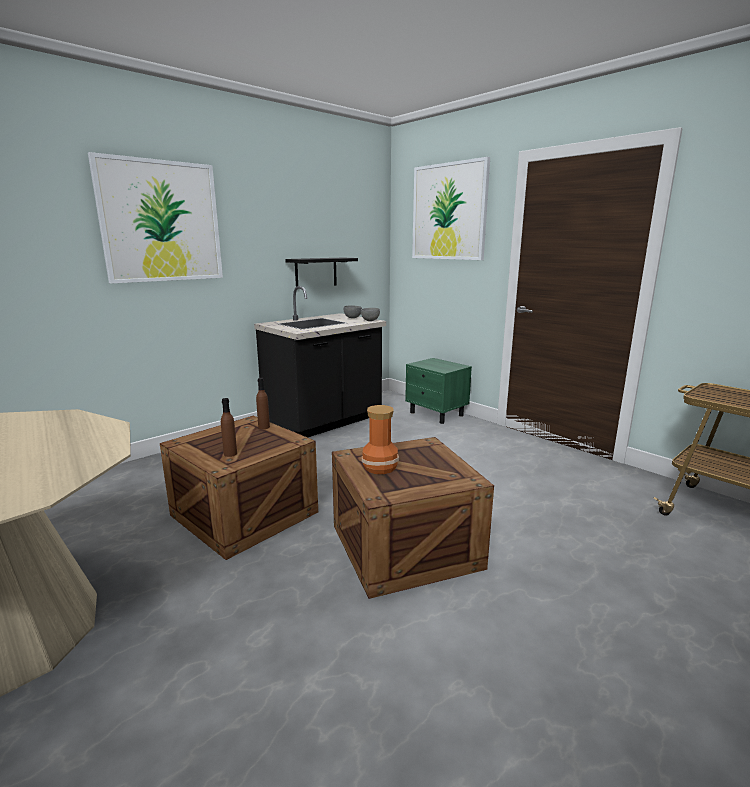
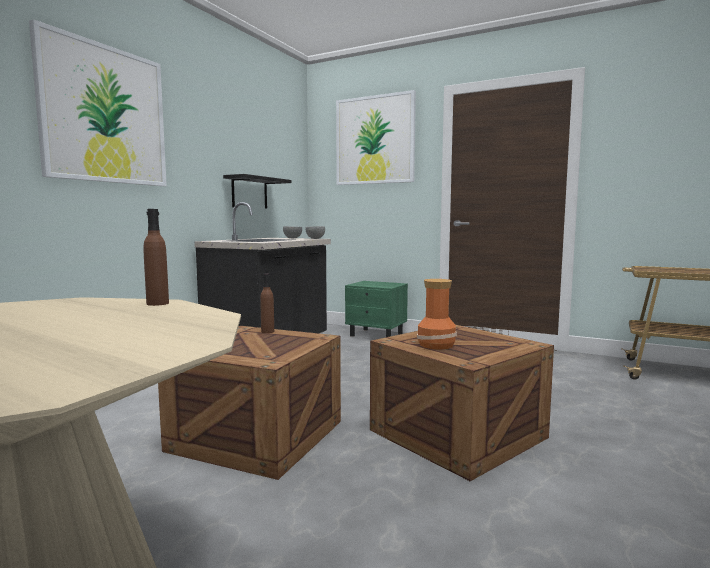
camera: 20 degrees left, 10 degrees down
brown bottle [221,398,237,457] -> brown bottle moved to [143,209,169,306]

